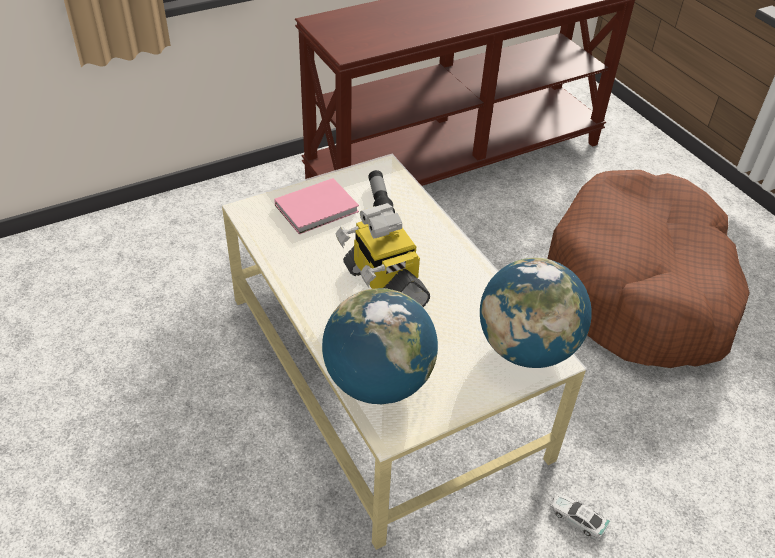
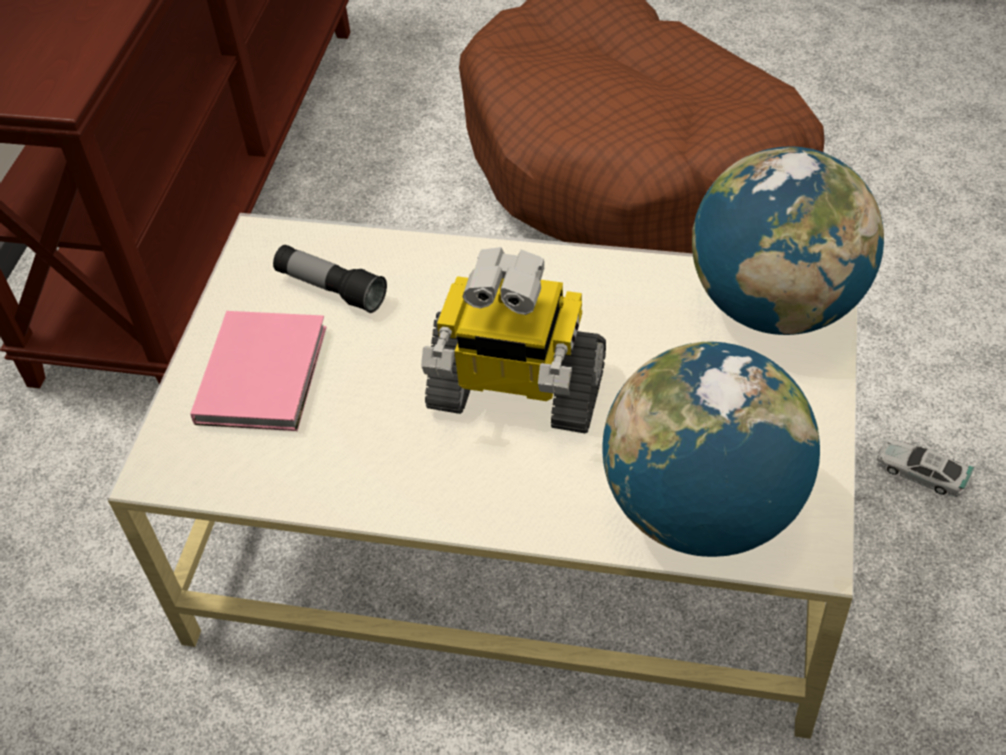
camera: 45 degrees left, 5 degrees up
toy car [550,493,610,539] -> toy car turned 45 degrees clockwise [877,439,975,497]

